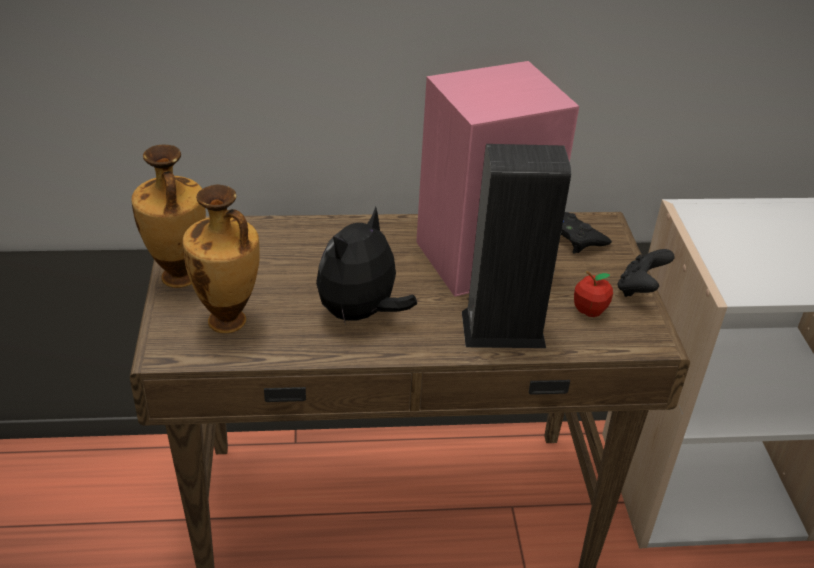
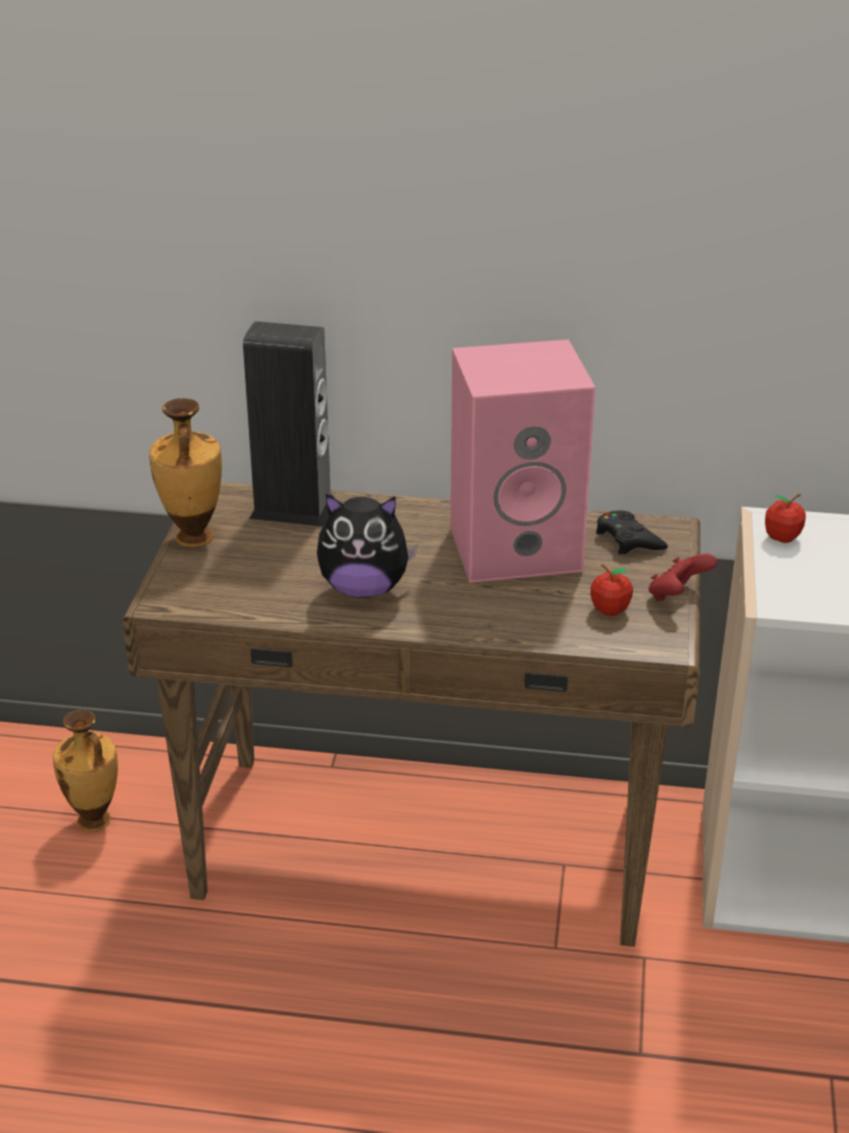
camera: 15 degrees right, 5 degrees down
vase [183,185,260,333] -> vase moved to [53,709,118,831]
plush toy [316,207,417,325] -> plush toy turned 135 degrees counterclockwise [317,494,418,598]
speaker [462,144,571,348] -> speaker moved to [243,321,334,527]
black game controller [618,249,674,297] -> red game controller [649,553,717,601]
none -> apple [765,494,806,543]

